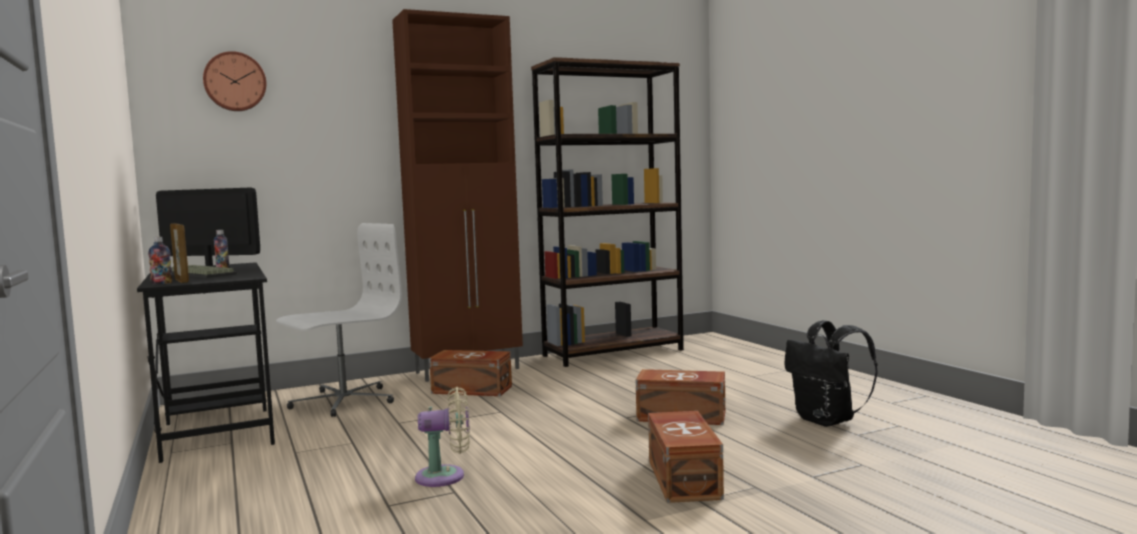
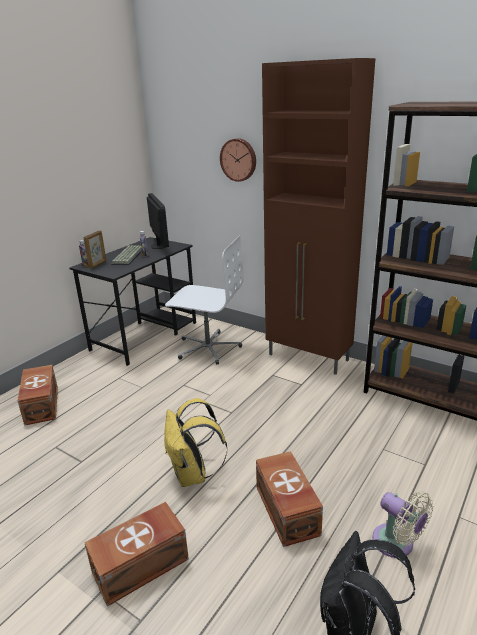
camera: 60 degrees right, 20 degrees up
wall clock [203,51,266,111] -> wall clock moved to [220,138,256,182]
beige fan [415,387,470,487] -> beige fan moved to [372,492,434,558]
brown storage box [429,350,512,396] -> brown storage box moved to [17,365,58,426]
none -> yellow backpack [164,398,228,487]

